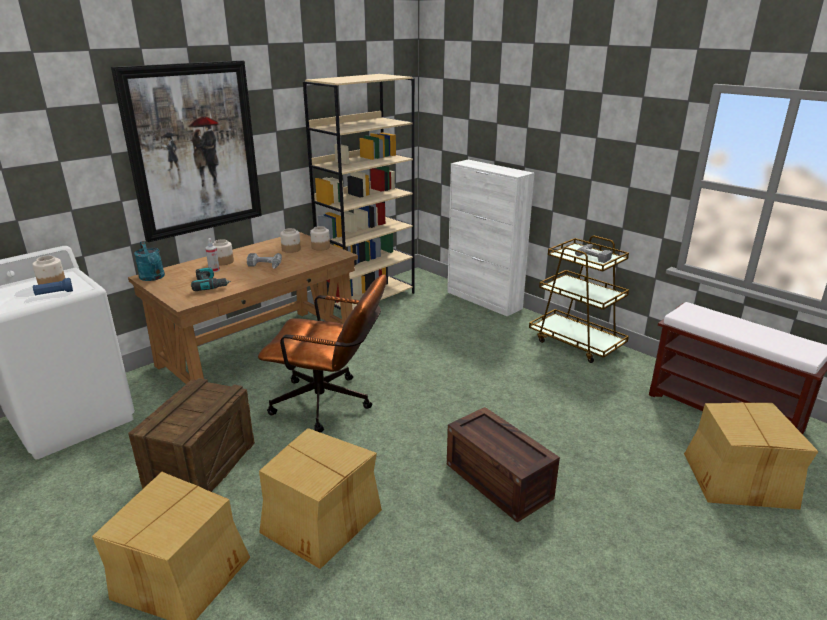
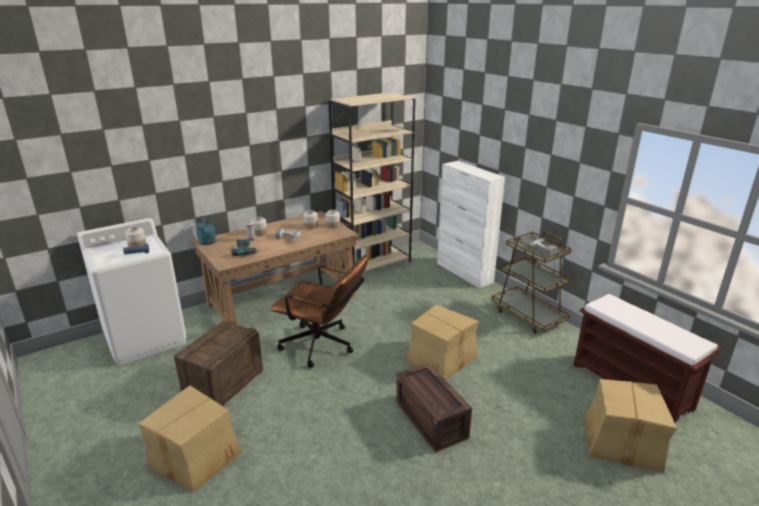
camera: 10 degrees right, 0 degrees up
picture [111,60,262,242] -> none
cardboard box [259,428,382,569] -> cardboard box moved to [406,305,479,380]

